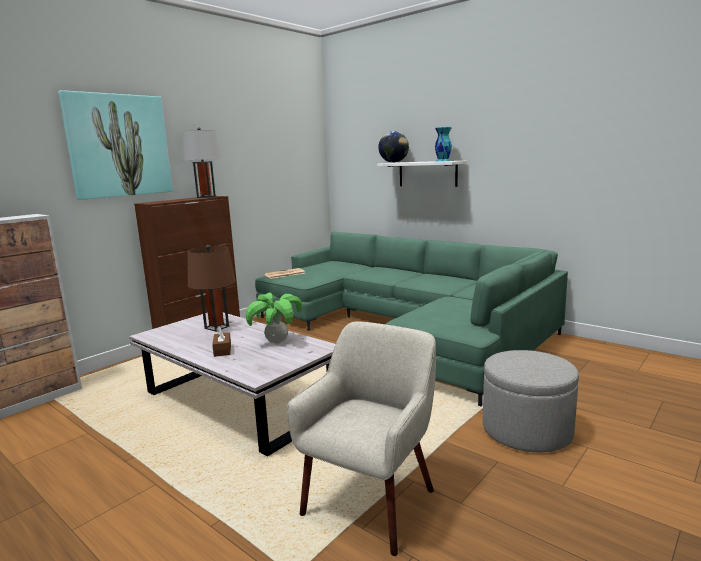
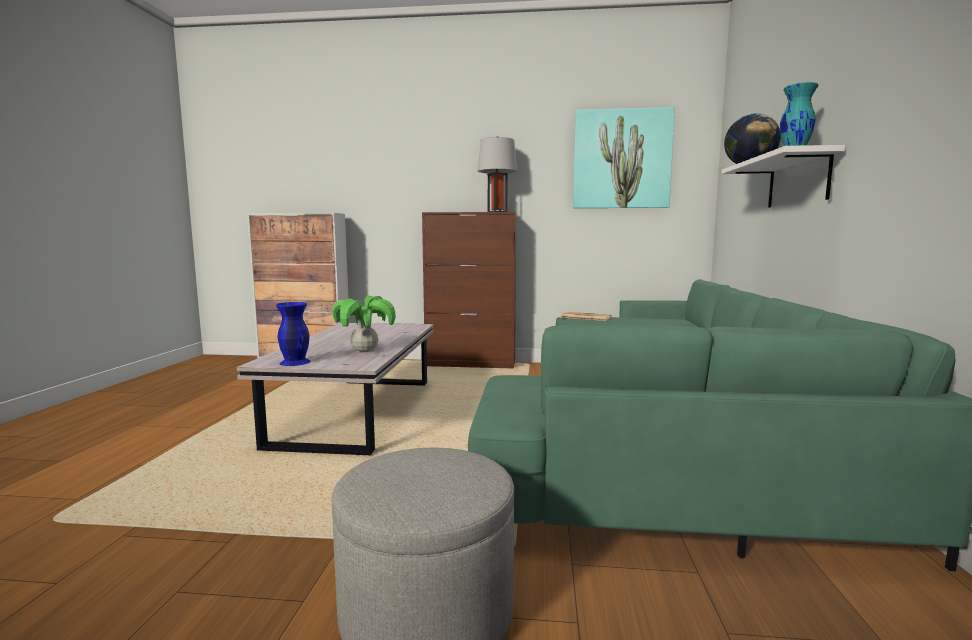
camera: 55 degrees right, 5 degrees down
picture [58,90,173,200] -> picture moved to [573,107,675,208]
brown table lamp [188,245,236,332] -> none
brown tissue box [212,326,231,357] -> none
beige armchair [287,321,436,556] -> none
none -> blue vase [276,302,311,366]

